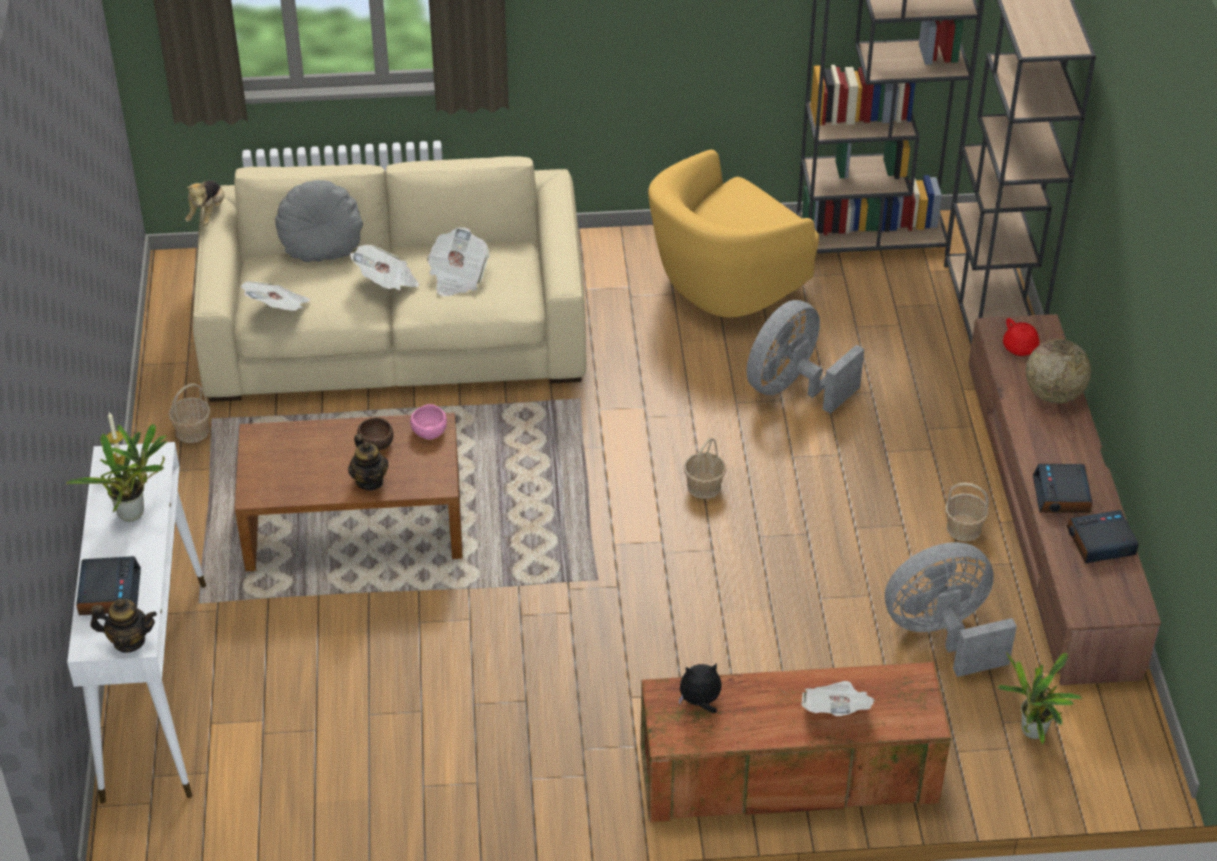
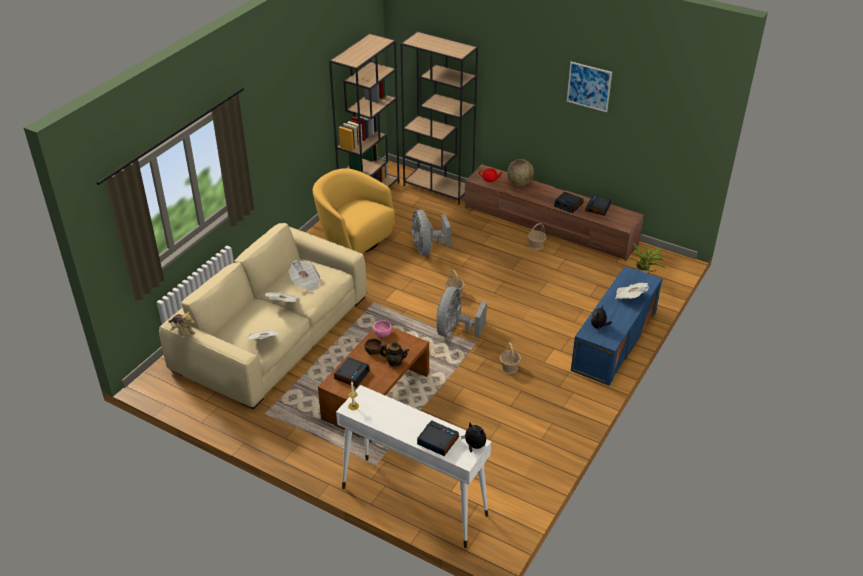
camera: 55 degrees left, 5 degrees down
potted plant [66,424,168,522] -> none
teapot [90,598,157,653] -> plush toy [461,423,486,453]
basket [168,383,210,443] -> basket moved to [500,342,521,374]
grey pillow [275,180,363,262] -> none
brown bench [641,662,951,822] -> blue bench [571,266,662,386]
yellow armchair [648,150,819,317] -> yellow armchair turned 135 degrees clockwise [313,168,395,254]
grey fan [885,542,1017,677] -> grey fan moved to [436,287,487,338]
none -> alarm clock [334,357,370,387]
none -> picture [567,62,612,112]

